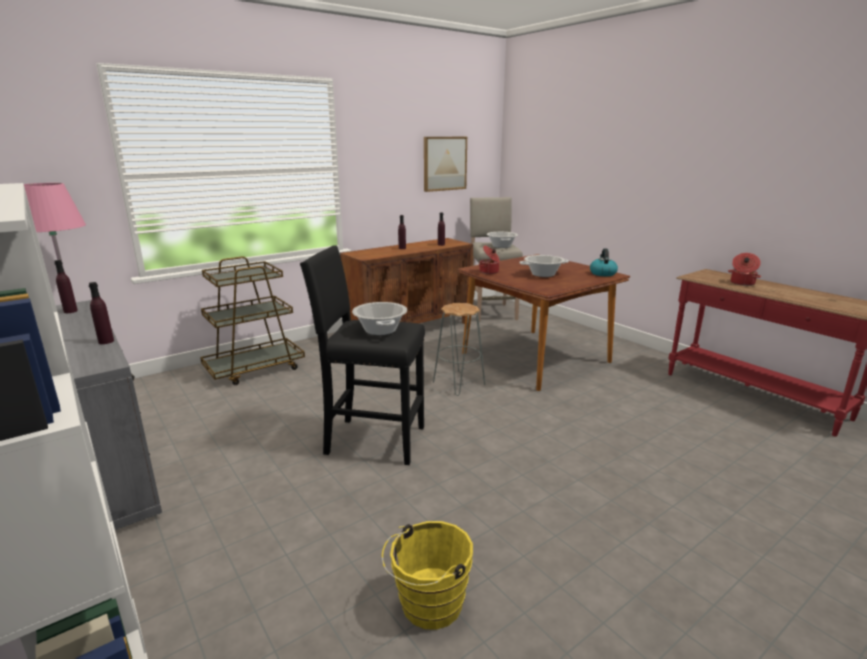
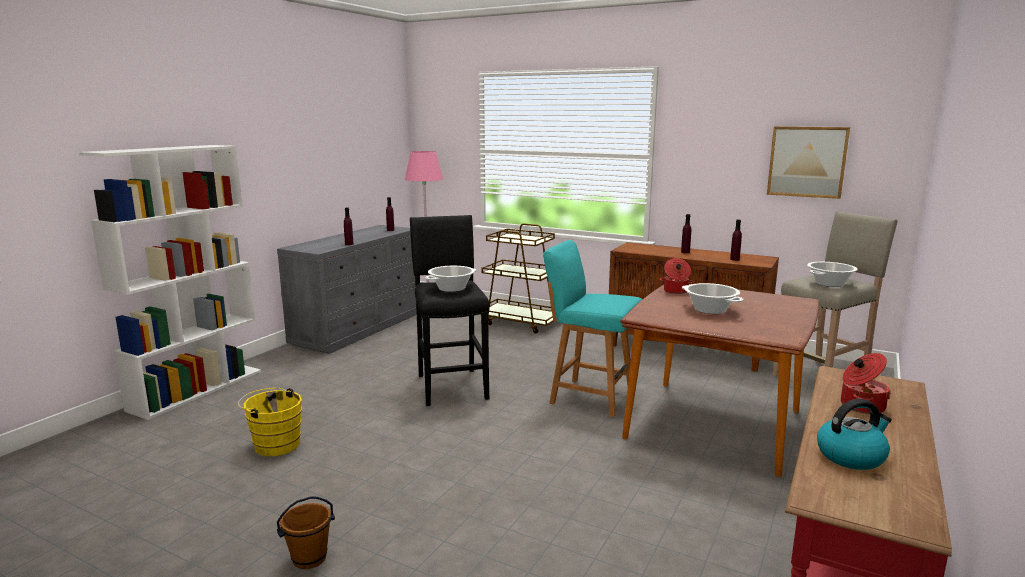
camera: 65 degrees right, 5 degrees down
grey stool [433,303,485,396] -> turquoise chair [543,240,642,417]
kettle [590,248,618,276] -> kettle moved to [817,399,892,470]
none -> brown bucket [277,496,335,569]

